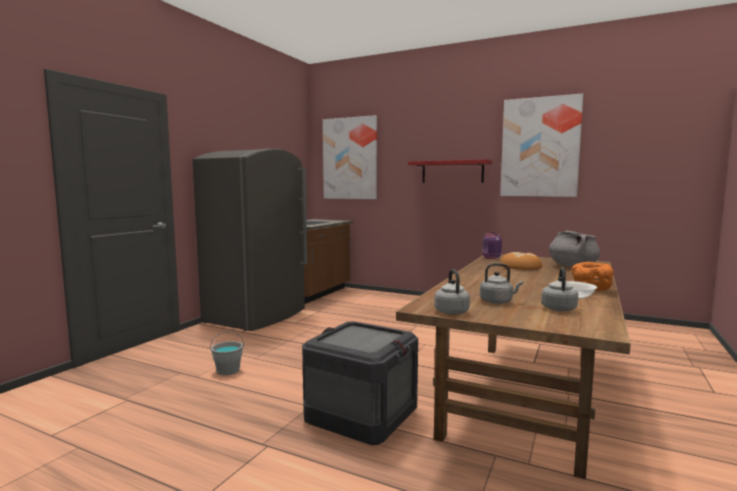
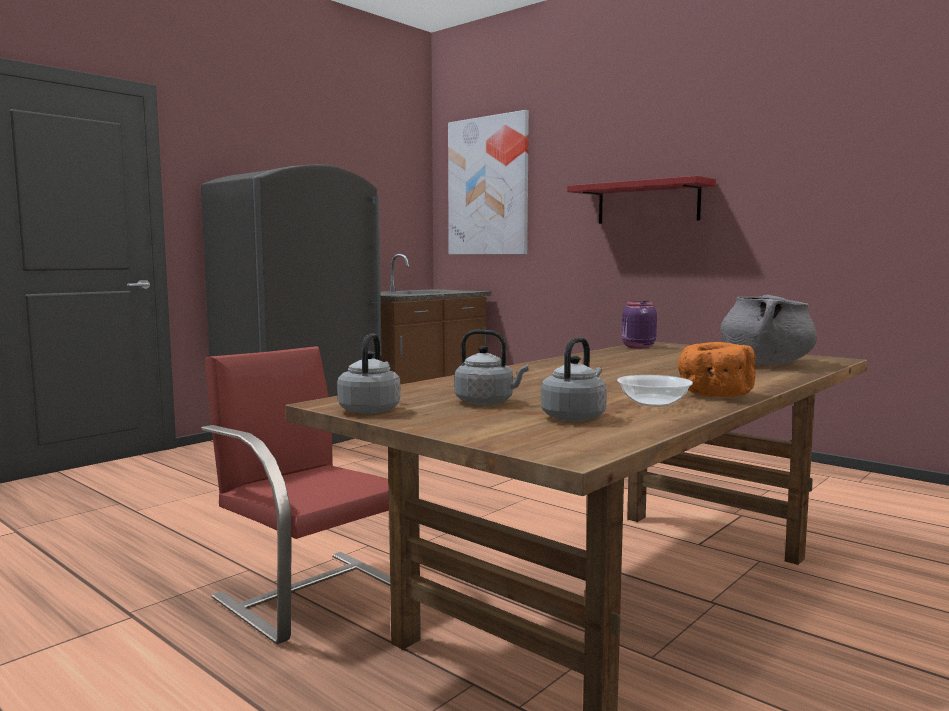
camera: 15 degrees right, 0 degrees up
grey bucket [210,331,244,375] -> none
crate [302,321,418,445] -> red chair [201,346,390,645]
picture [500,94,583,197] -> none
bread [500,252,542,270] -> none

